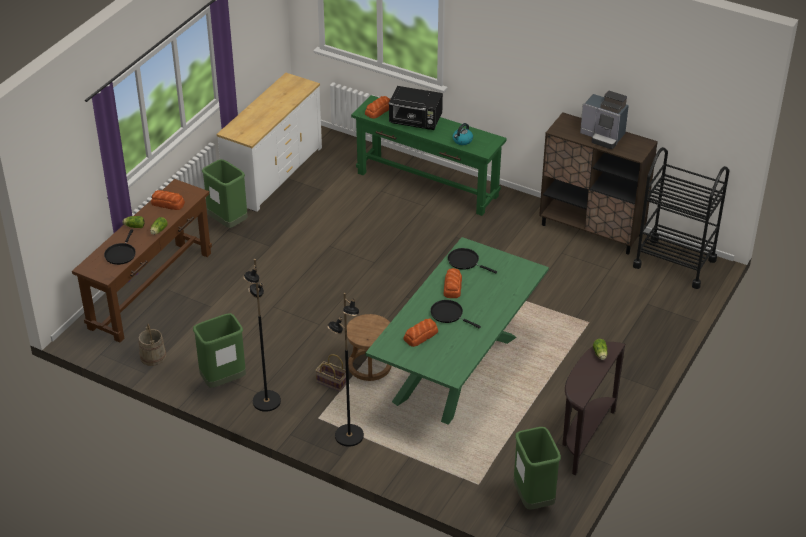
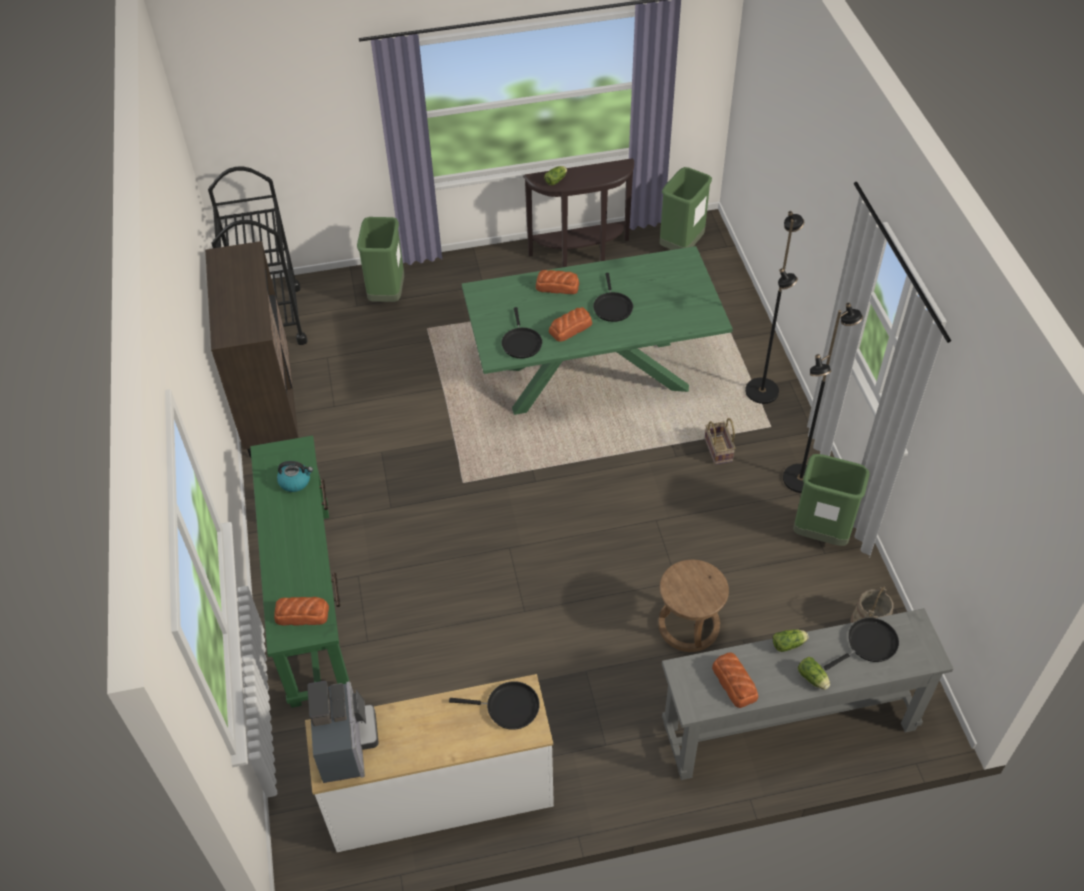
camera: 130 degrees left, 10 degrees up
brown console table [72,179,212,342] -> grey console table [662,608,954,780]
green trash can [202,159,248,228] -> green trash can moved to [357,217,404,302]
brown stool [347,314,391,381] -> brown stool moved to [658,560,729,652]
black microwave [389,86,443,130] -> none
bread [403,318,438,347] -> bread moved to [536,270,579,294]
coffee machine [580,91,629,149] -> coffee machine moved to [307,681,379,783]
none -> black frying pan [449,681,540,730]

